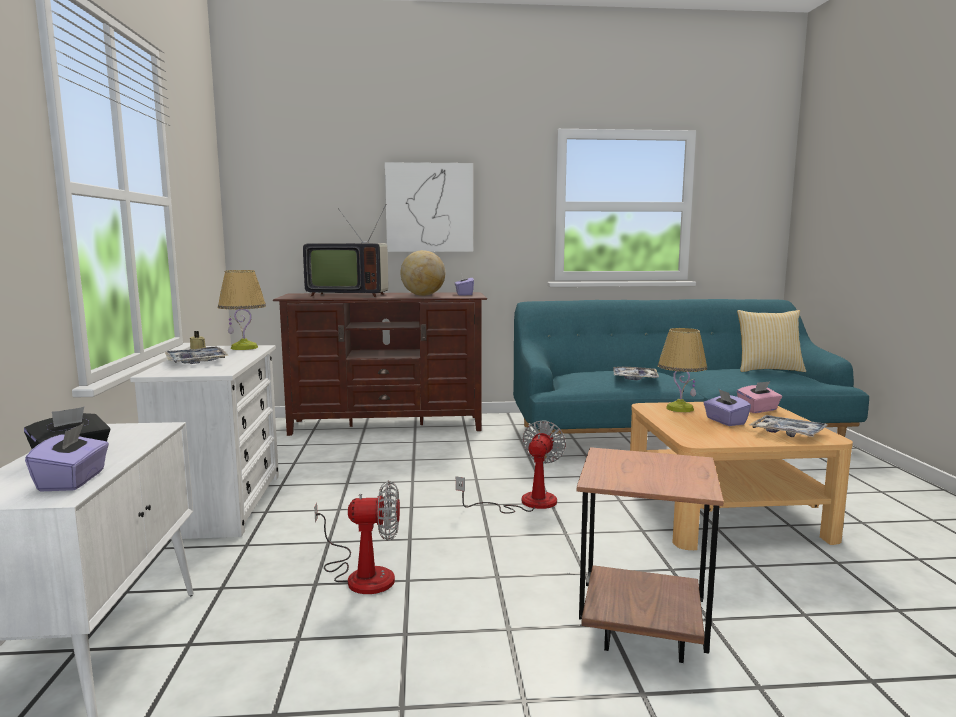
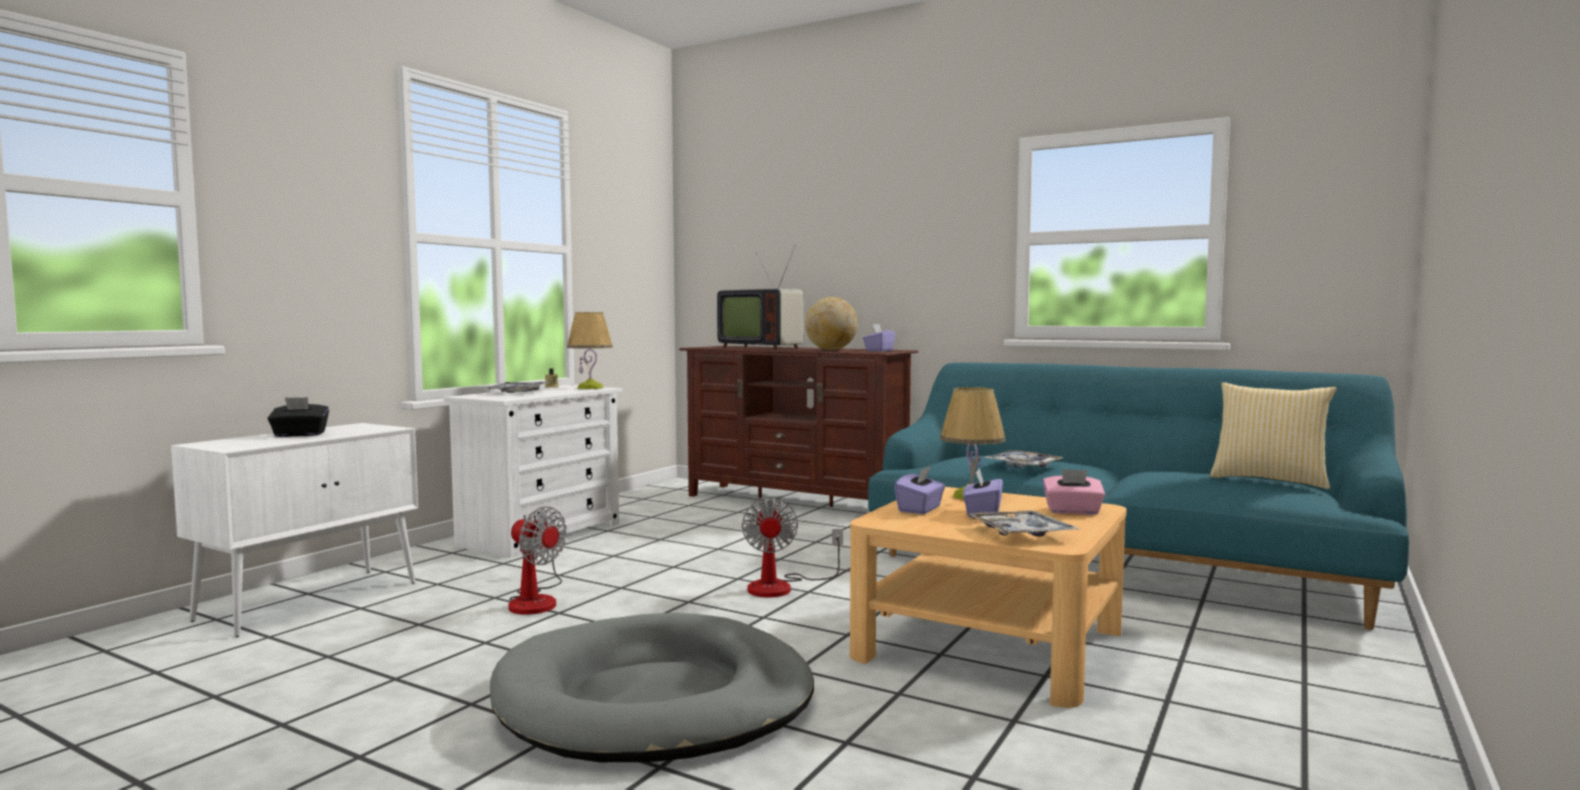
camera: 35 degrees right, 5 degrees down
purple tissue box [25,423,109,492] -> purple tissue box moved to [894,466,945,514]
picture [385,162,473,252] -> none
fan [456,420,566,514] -> fan turned 120 degrees clockwise [742,498,843,597]
brown side table [577,447,724,663] -> grey dog bed [490,612,814,762]

